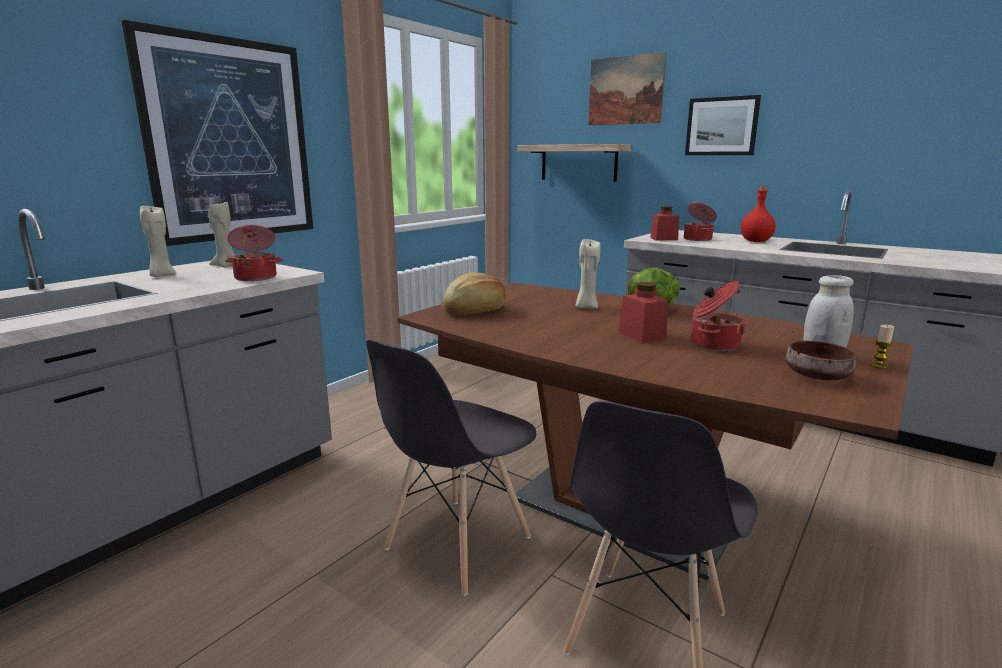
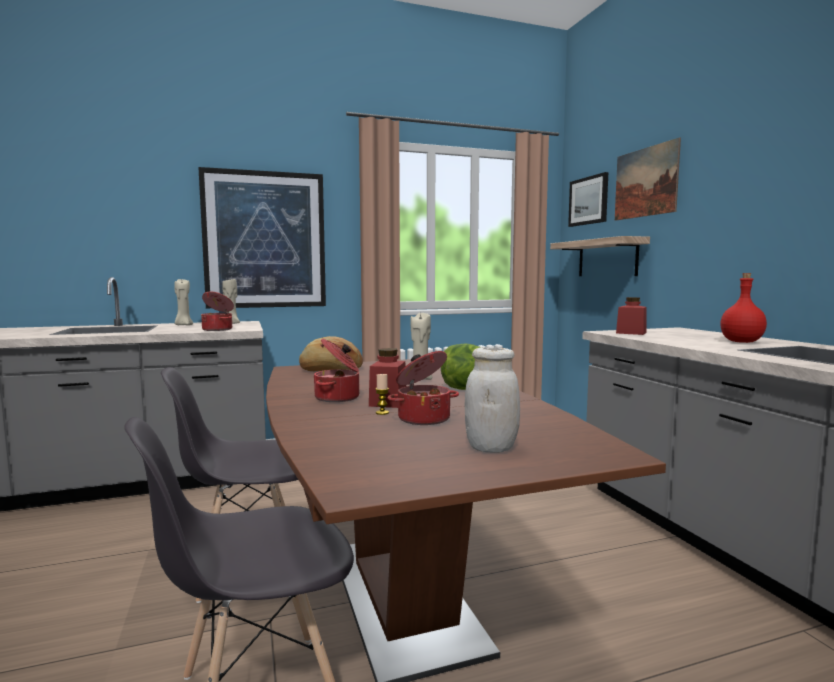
camera: 35 degrees right, 10 degrees down
cooking pot [684,202,717,241] -> cooking pot moved to [314,339,359,402]
picture [685,95,761,155] -> picture moved to [568,172,608,227]
brown bowl [786,341,857,380] -> none
candle [871,325,894,369] -> candle moved to [375,374,389,415]

